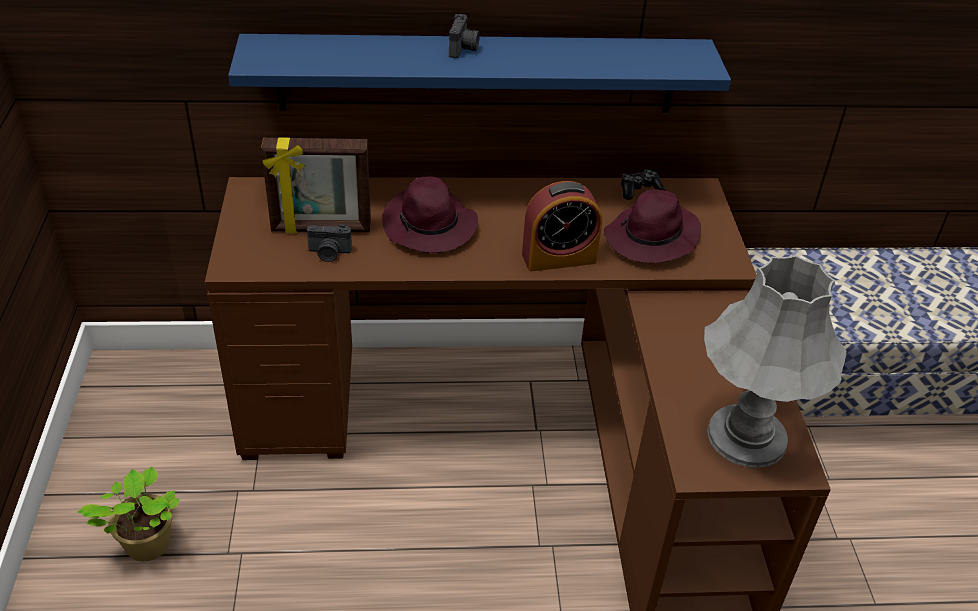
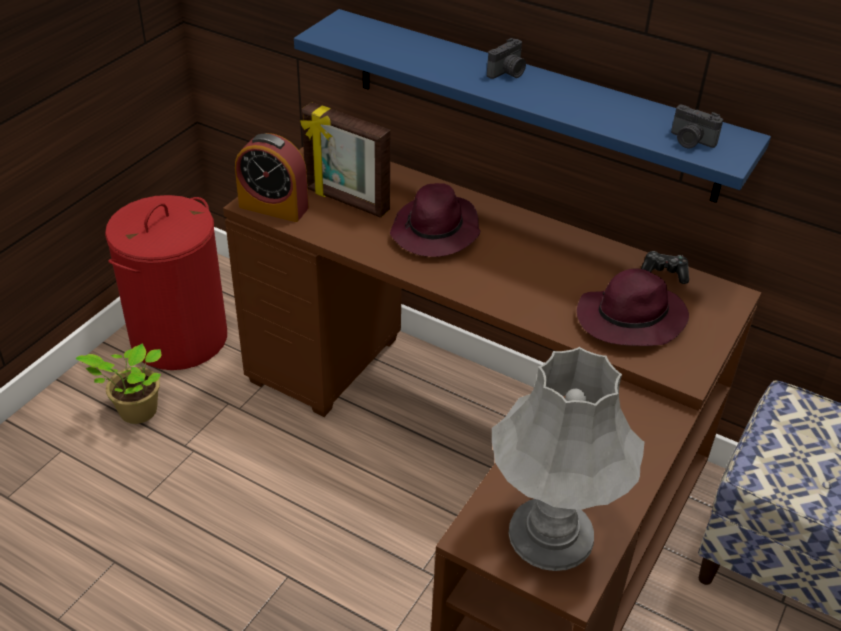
camera: 35 degrees right, 0 degrees up
camera [307,224,352,262] -> camera moved to [671,105,723,149]
alarm clock [522,181,602,272] -> alarm clock moved to [235,133,309,222]
none -> red laundry basket [105,195,227,370]

